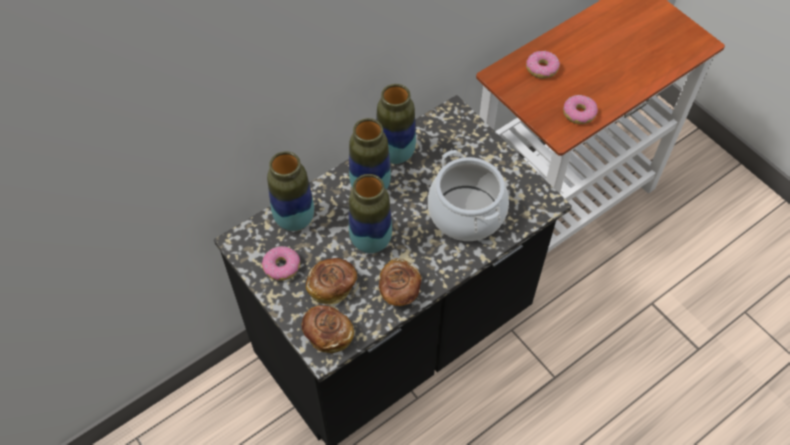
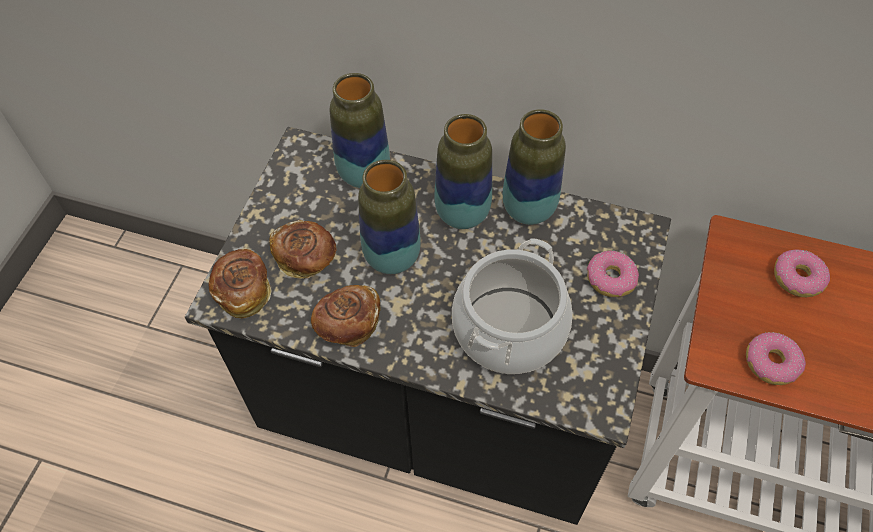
camera: 55 degrees right, 0 degrees up
donut [262,246,300,281] -> donut moved to [587,251,639,297]

